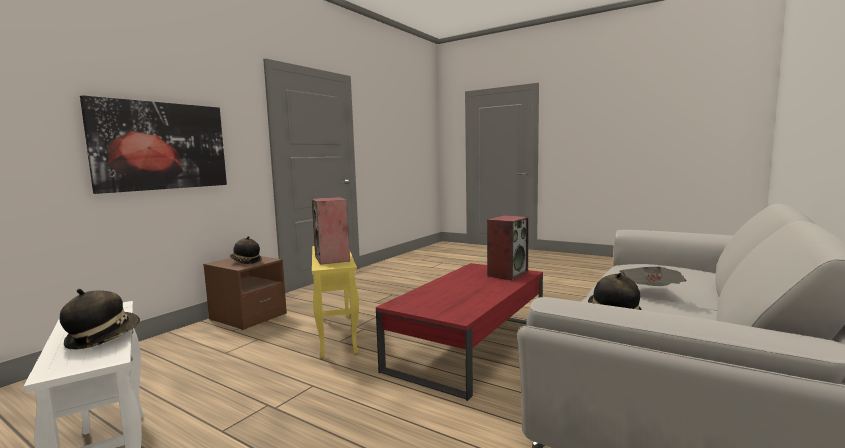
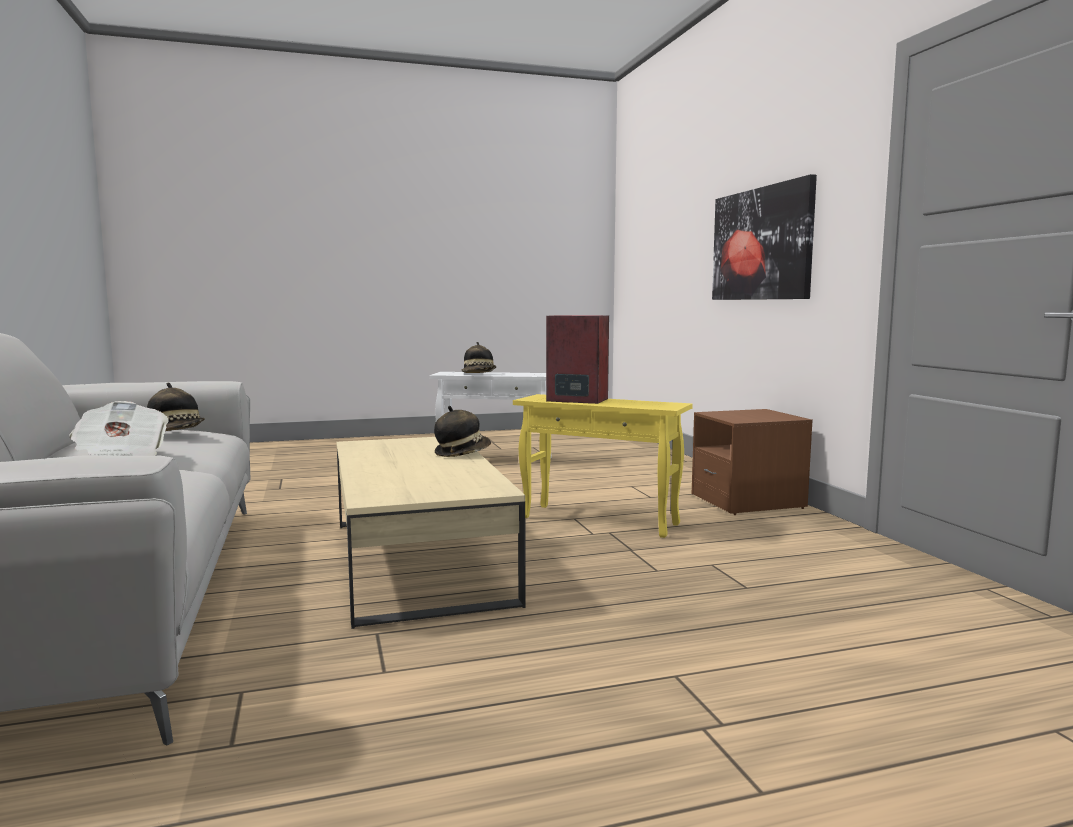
camera: 130 degrees right, 0 degrees up
hat [230,236,262,264] -> hat moved to [434,406,491,457]
red coffee table [376,263,543,401] -> beige coffee table [336,437,526,629]
speaker [487,215,529,280] -> none

